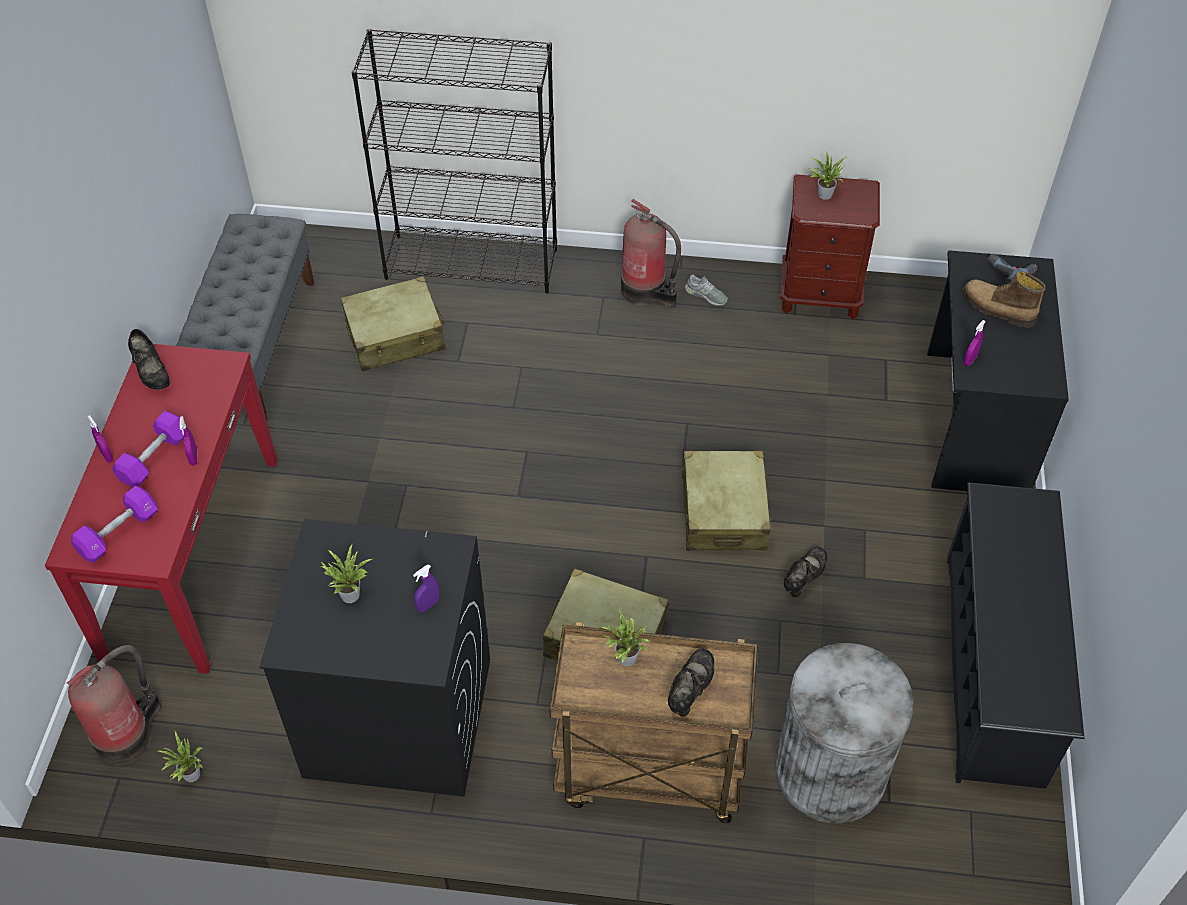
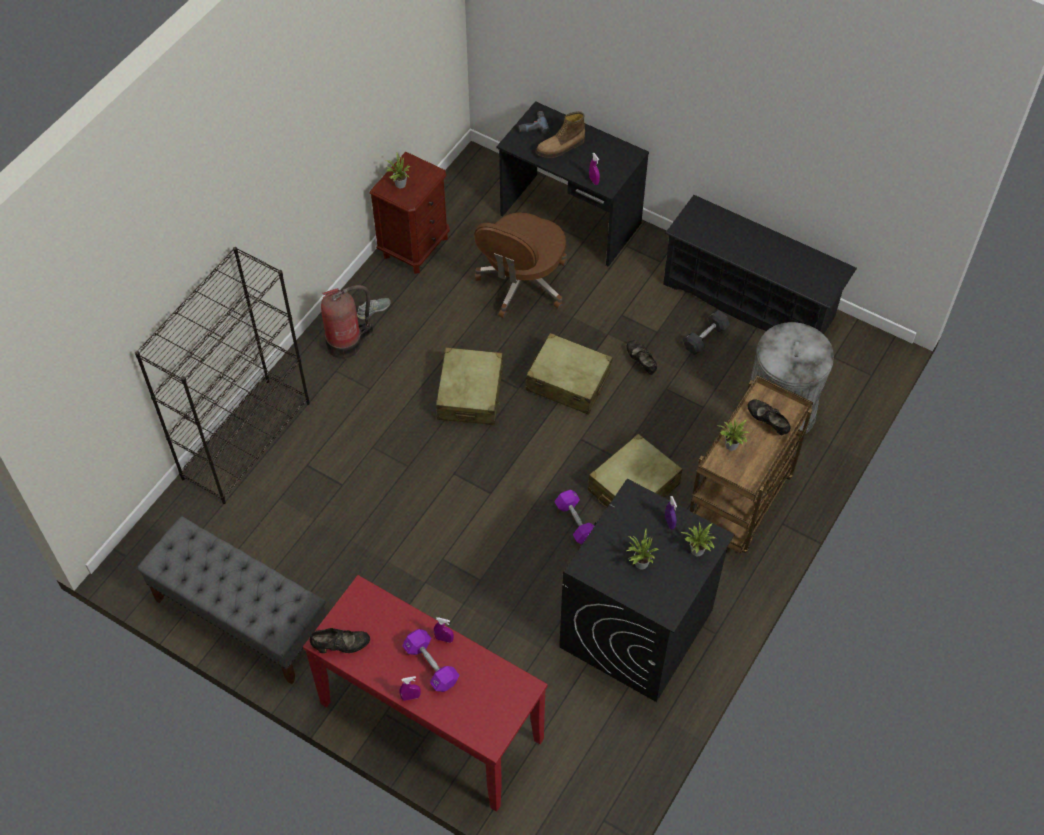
camera: 65 degrees left, 5 degrees up
fire extinguisher [67,645,161,765] -> none
purple dumbbell [71,486,157,563] -> purple dumbbell moved to [554,490,594,545]
potted plant [158,731,202,782] -> potted plant moved to [681,522,716,556]
beige suitcase [341,276,446,371] -> beige suitcase moved to [436,347,503,425]
none -> brown office chair [474,212,568,318]
none -> black dumbbell [683,310,730,355]

